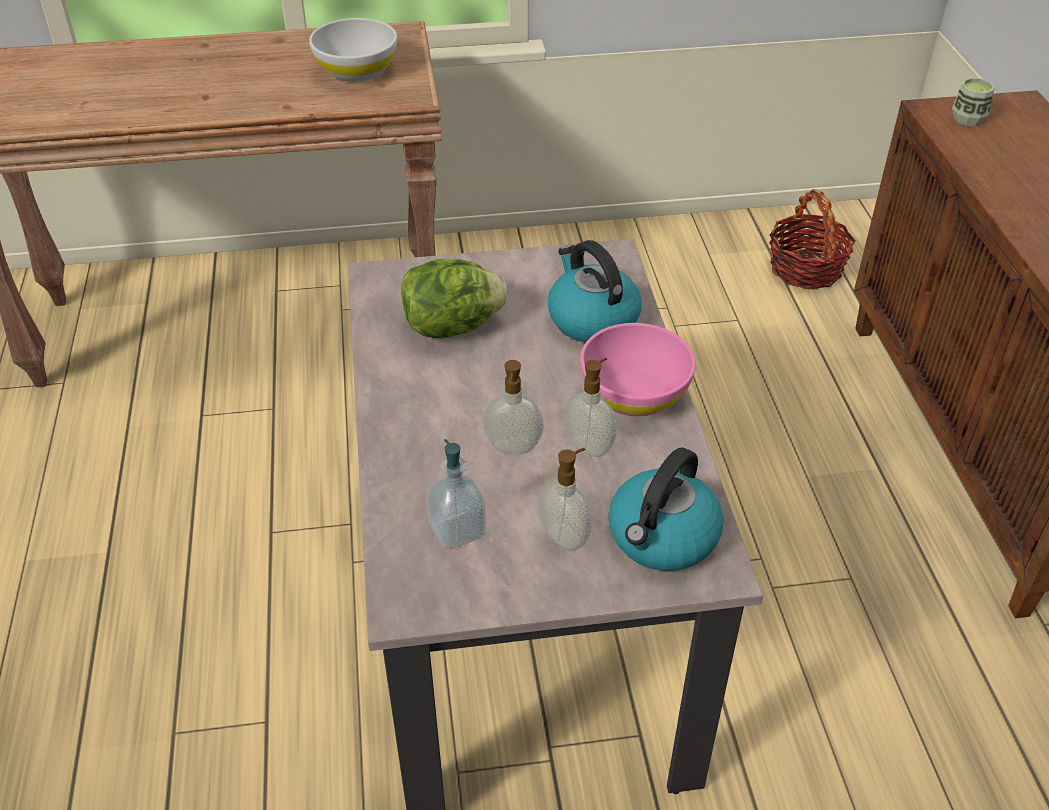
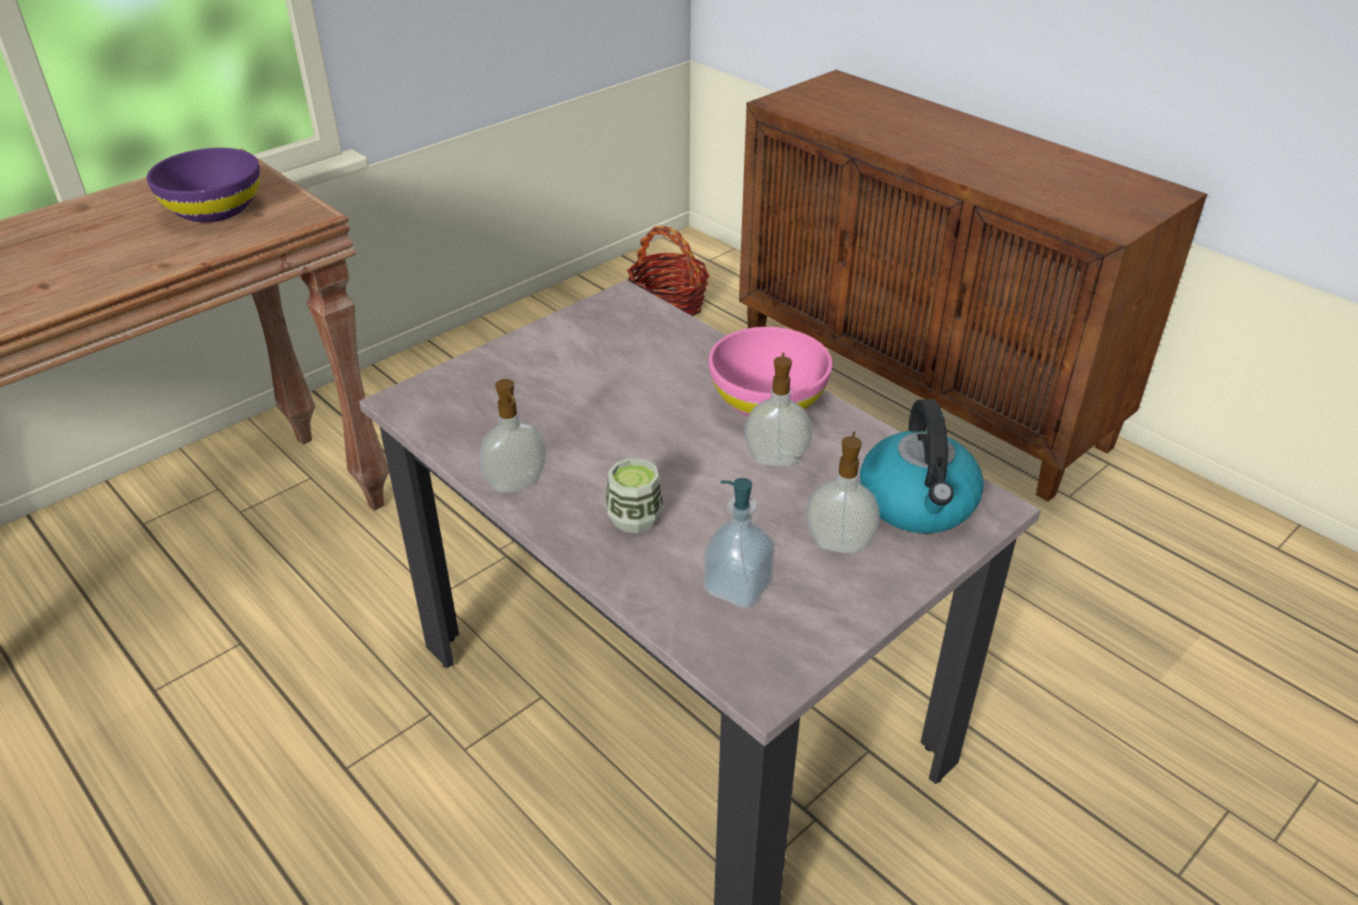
camera: 35 degrees left, 5 degrees down
white bowl [309,18,397,82] -> purple bowl [147,148,260,222]
lettuce [401,259,508,338] -> none
soap dispenser [483,360,544,453] -> soap dispenser moved to [480,379,546,493]
kettle [548,240,642,343] -> none
cup [952,78,995,126] -> cup moved to [606,458,663,533]

